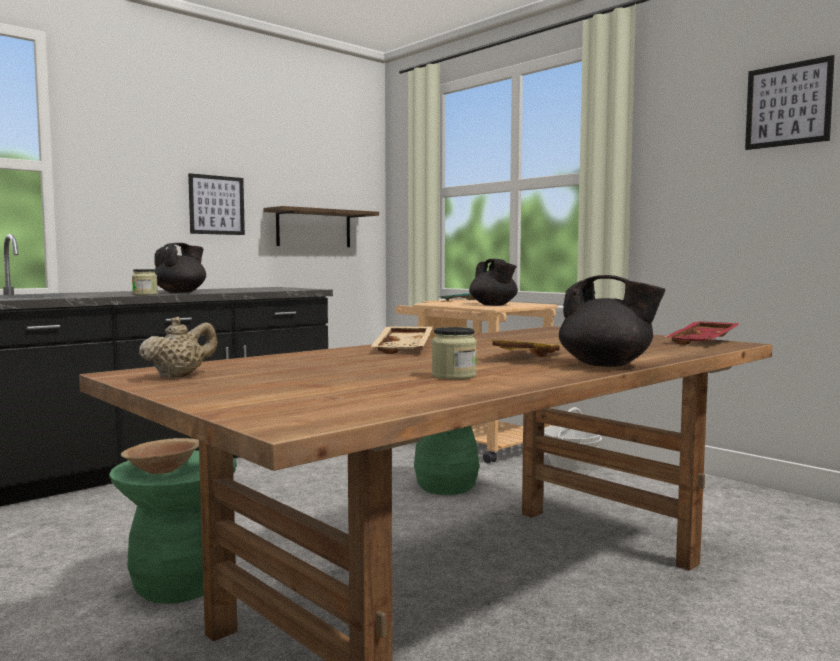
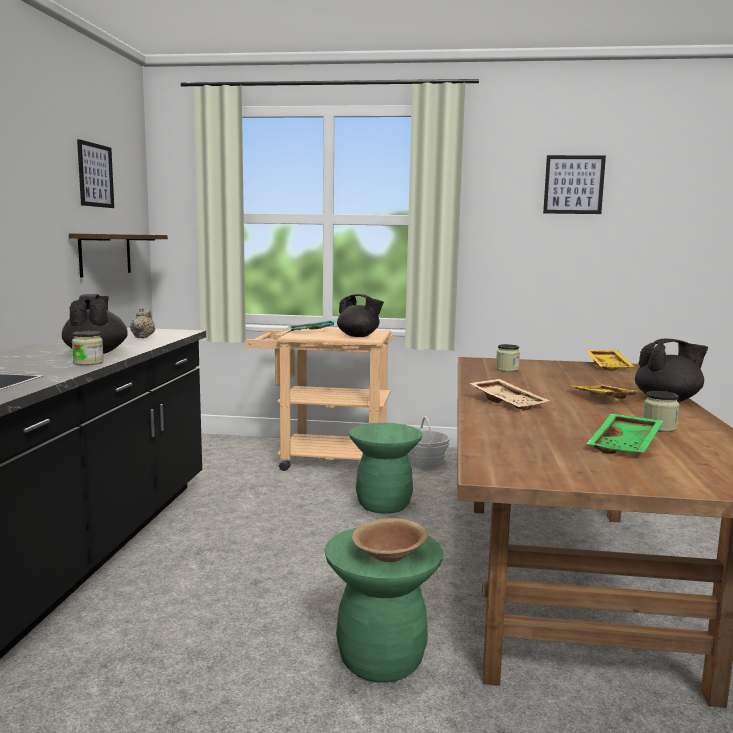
camera: 40 degrees left, 5 degrees up
beige teapot [139,317,218,378] -> beige teapot moved to [130,307,155,338]
picture [188,173,245,235] -> picture moved to [77,139,114,208]
red tray [665,321,741,345] -> yellow tray [586,350,634,371]
none -> jar [496,344,520,372]
none -> green tray [587,414,663,454]

